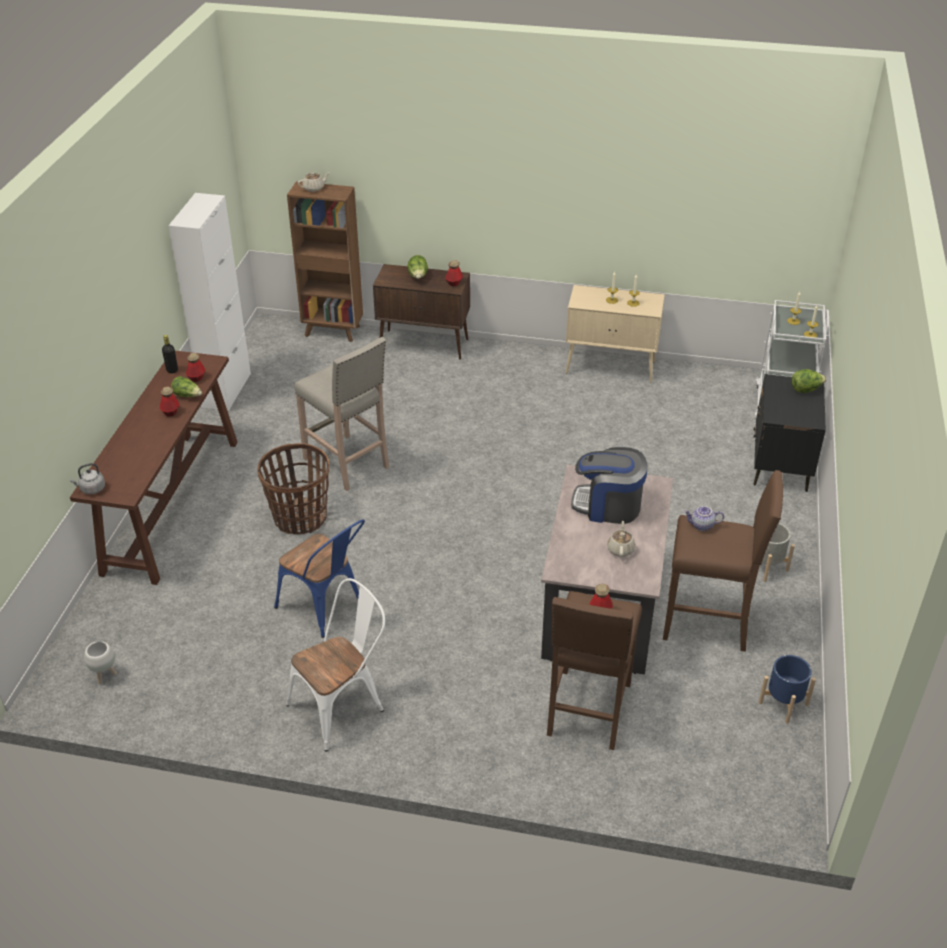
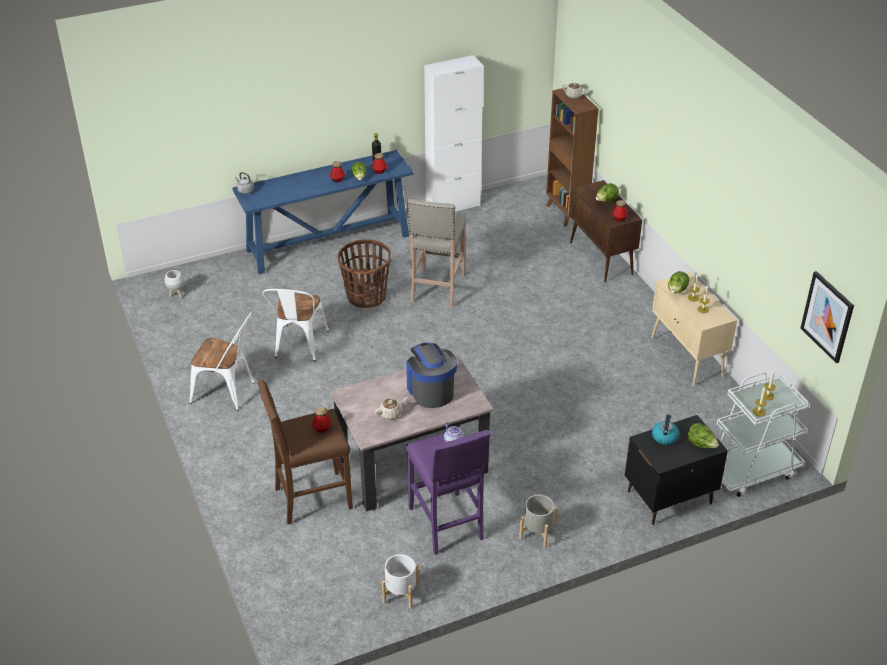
camera: 55 degrees right, 0 degrees up
brown console table [70,351,238,585] -> blue console table [232,150,414,274]
blue chair [274,519,365,638] -> white chair [262,289,329,361]
brown stool [663,470,783,652] -> purple stool [406,430,490,555]
blue planter [759,655,816,724] -> white planter [382,554,419,608]
none -> kettle [652,414,679,445]
none -> lettuce [668,271,690,294]
none -> picture [801,271,854,363]

